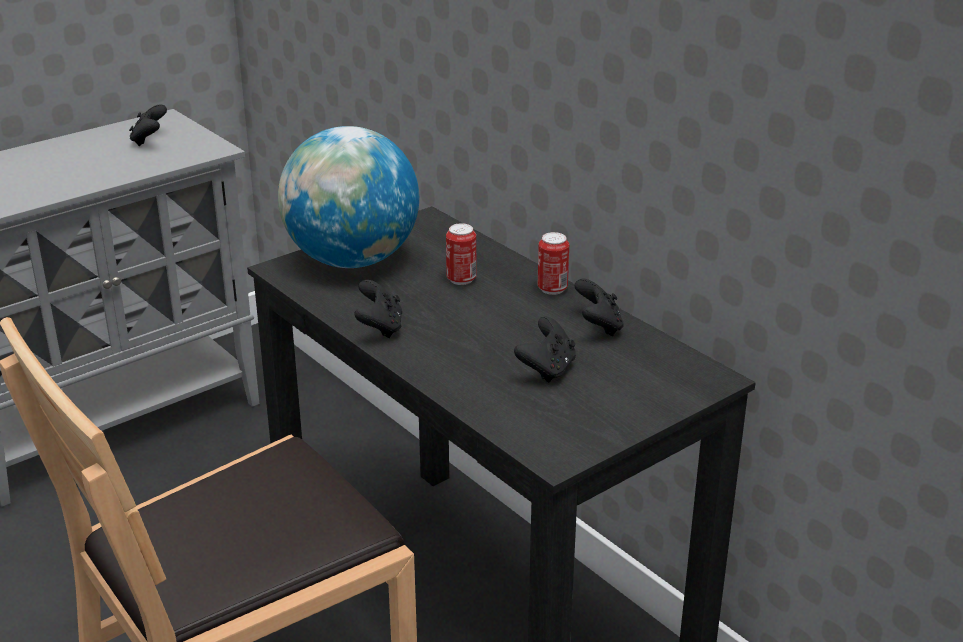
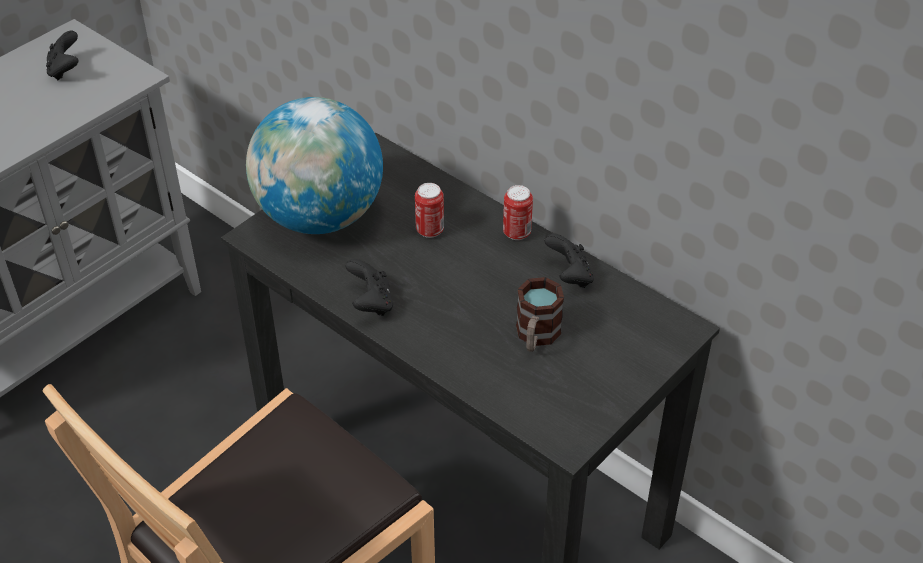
camera: 10 degrees left, 15 degrees up
black game controller [514,317,576,383] -> mug [516,277,564,352]

